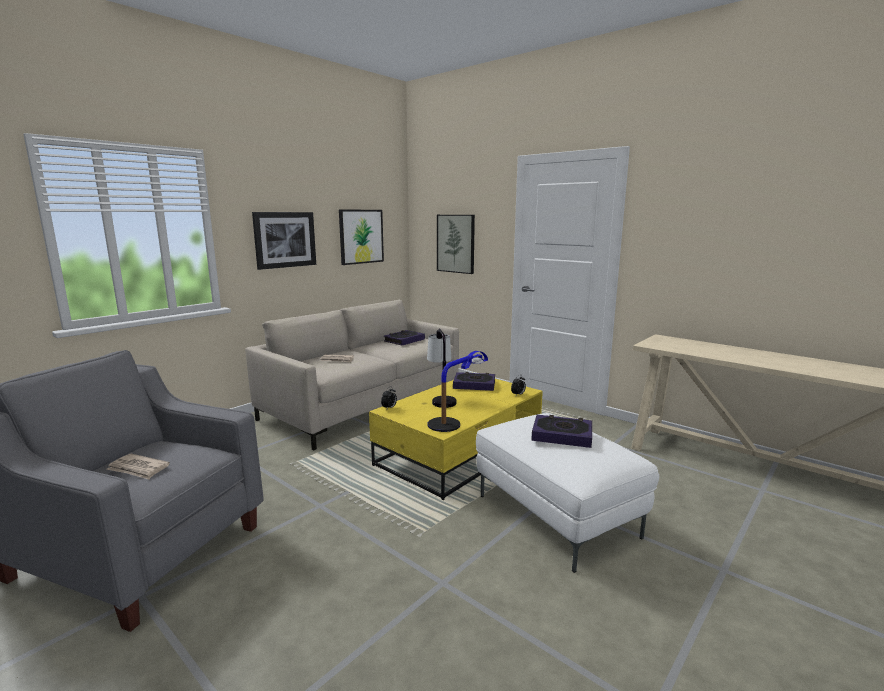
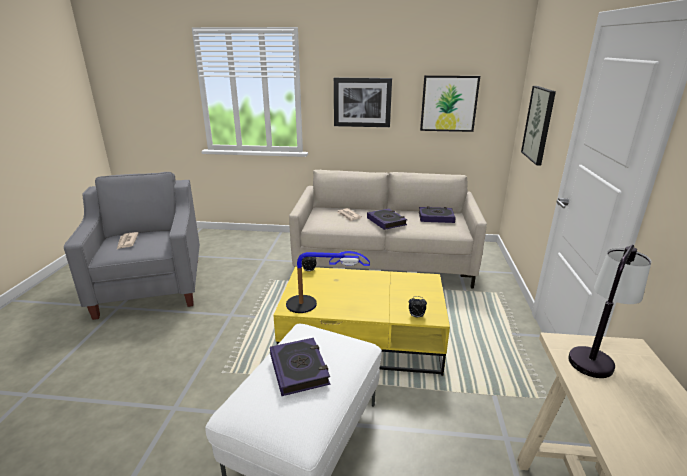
camera: 55 degrees right, 10 degrees up
table lamp [427,328,457,408] -> table lamp moved to [568,245,651,378]
book [453,372,495,391] -> book moved to [367,208,407,230]

